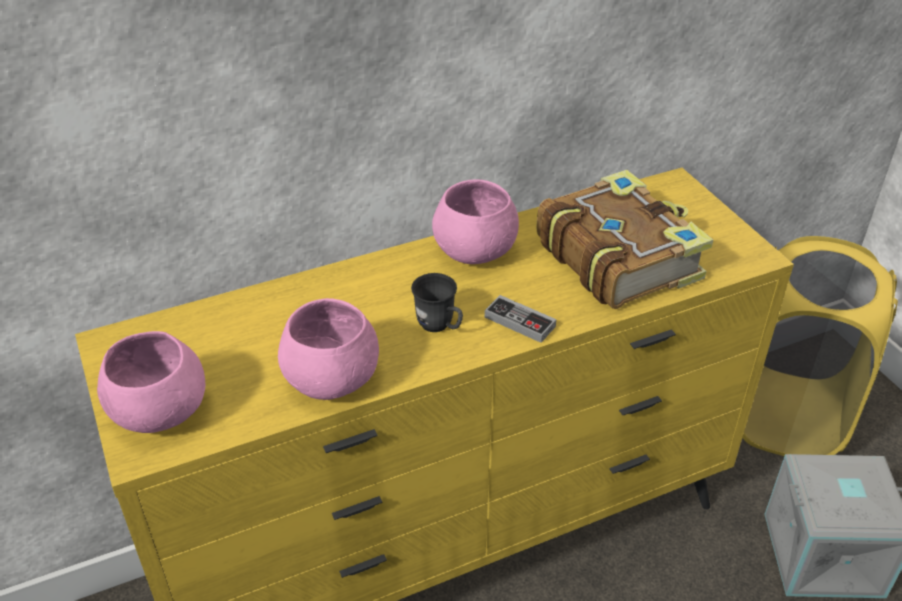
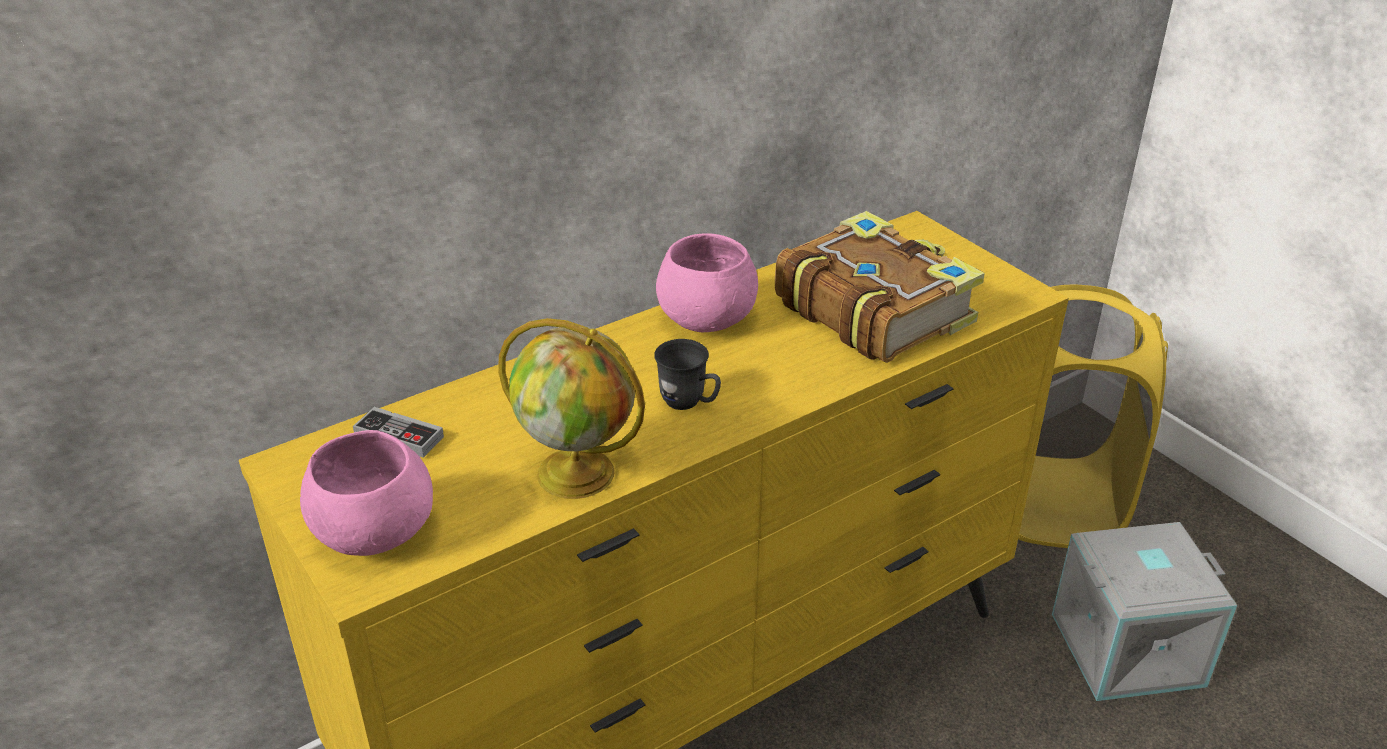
camera: 10 degrees left, 5 degrees down
pink bowl [278,298,379,400] -> globe [498,318,645,499]
game controller [485,295,556,343] -> game controller moved to [353,407,444,458]

